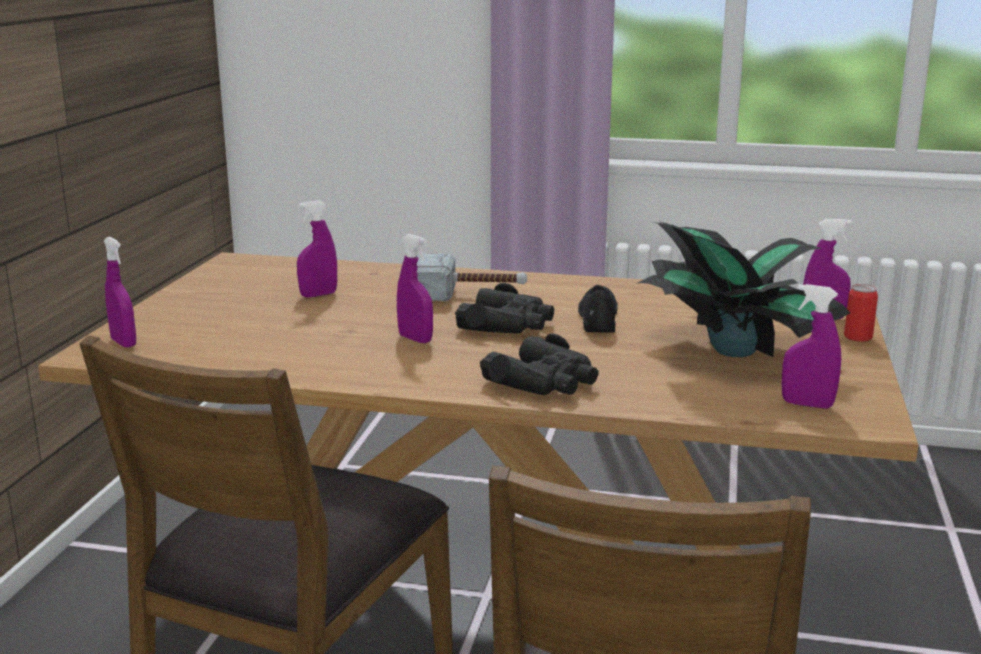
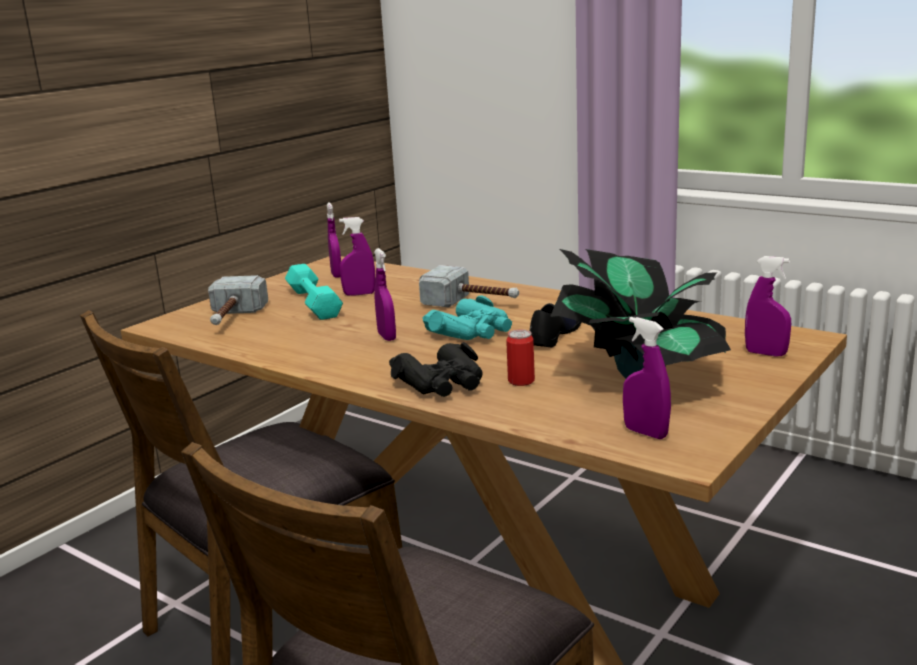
camera: 25 degrees right, 0 degrees up
purple spray bottle [104,237,136,347] -> purple spray bottle moved to [327,202,341,278]
black binoculars [455,283,554,334] -> turquoise binoculars [423,295,512,340]
can [844,284,878,342] -> can moved to [506,329,535,386]
none -> hammer [208,275,268,325]
none -> turquoise dumbbell [285,264,343,320]

